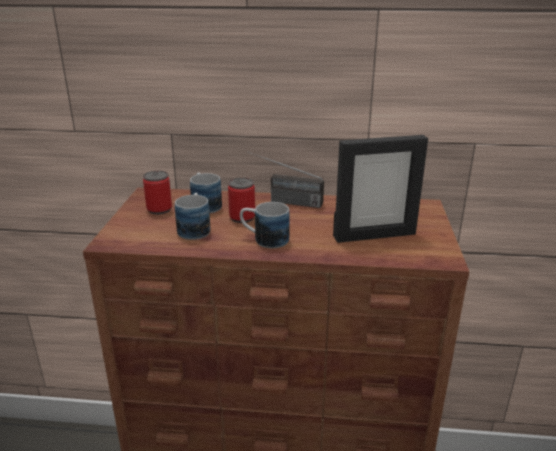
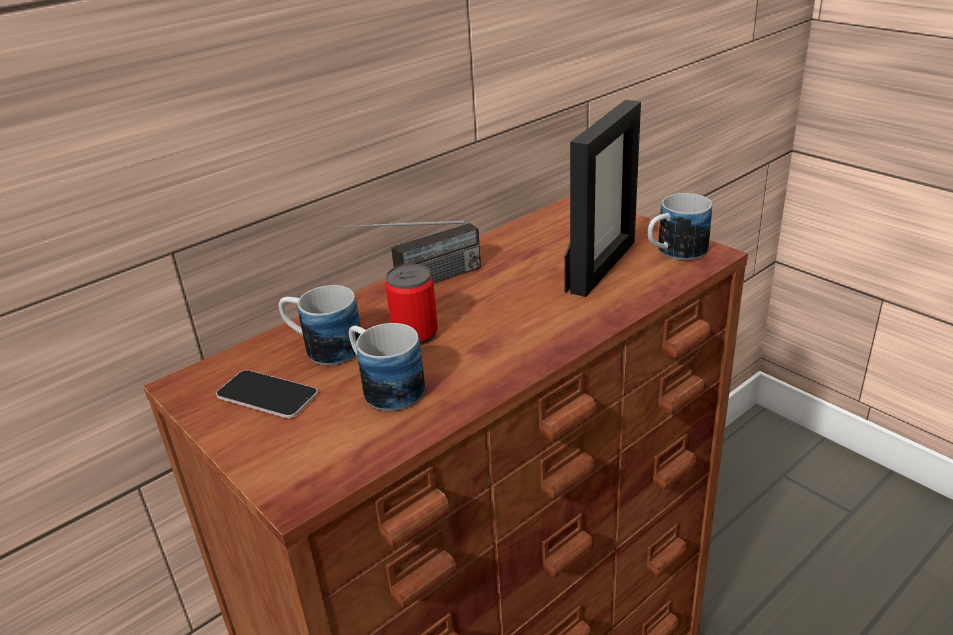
camera: 45 degrees left, 5 degrees up
can [143,171,172,215] -> phone [216,370,318,418]
mug [240,202,290,248] -> mug moved to [648,193,712,260]

